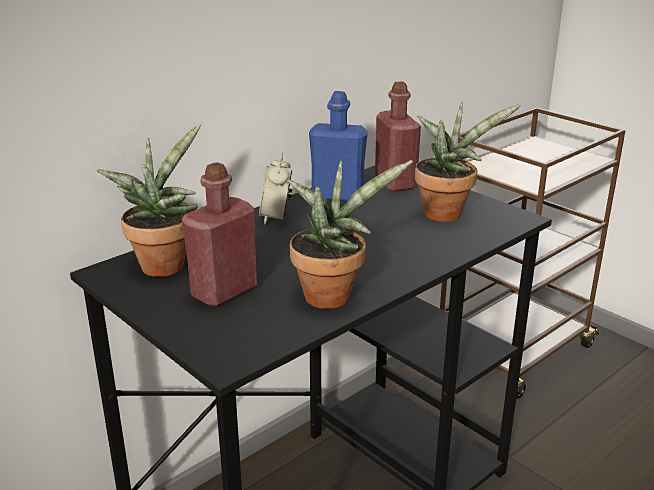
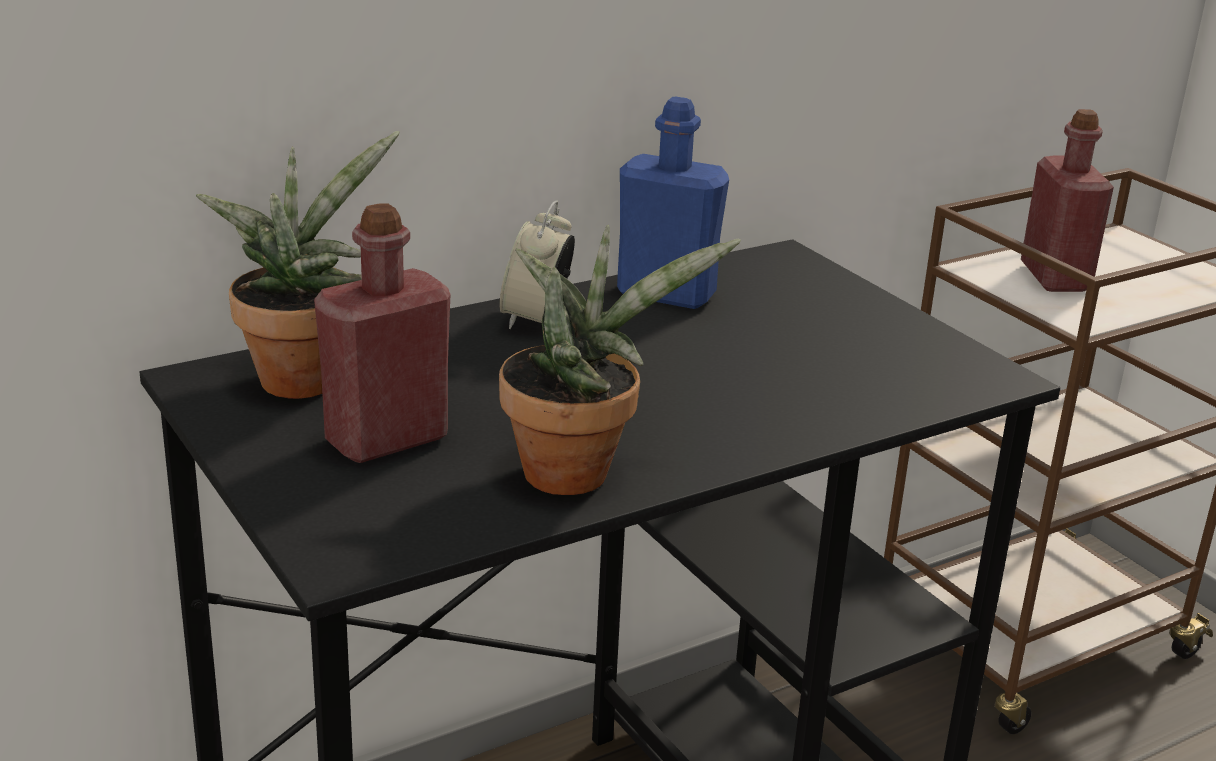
camera: 10 degrees right, 0 degrees up
red bottle [375,81,421,192] -> red bottle moved to [1021,109,1114,292]
potted plant [415,101,522,222] -> none

